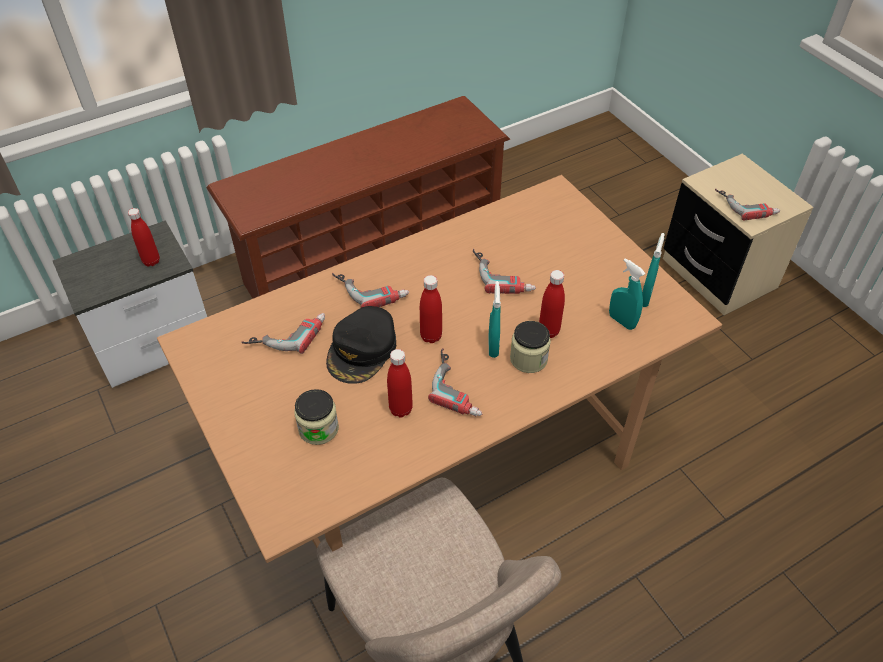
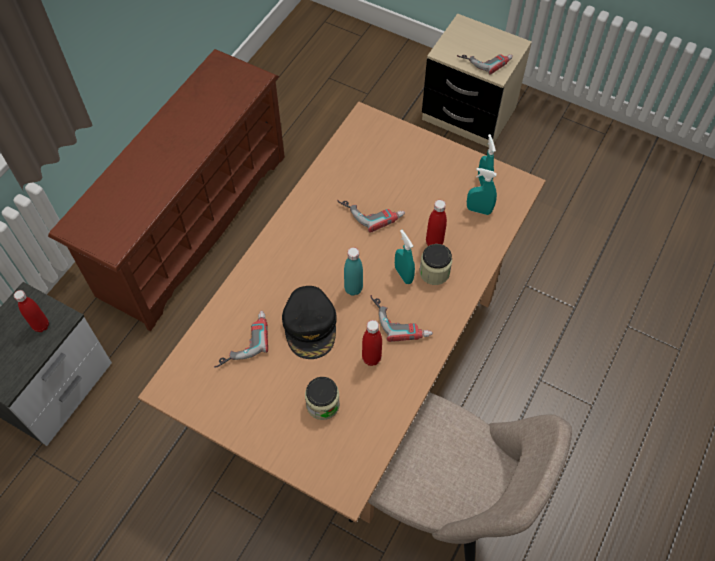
camera: 30 degrees left, 10 degrees up
power drill [332,273,409,308] -> none
red bottle [420,275,442,343] -> turquoise bottle [344,247,363,296]

